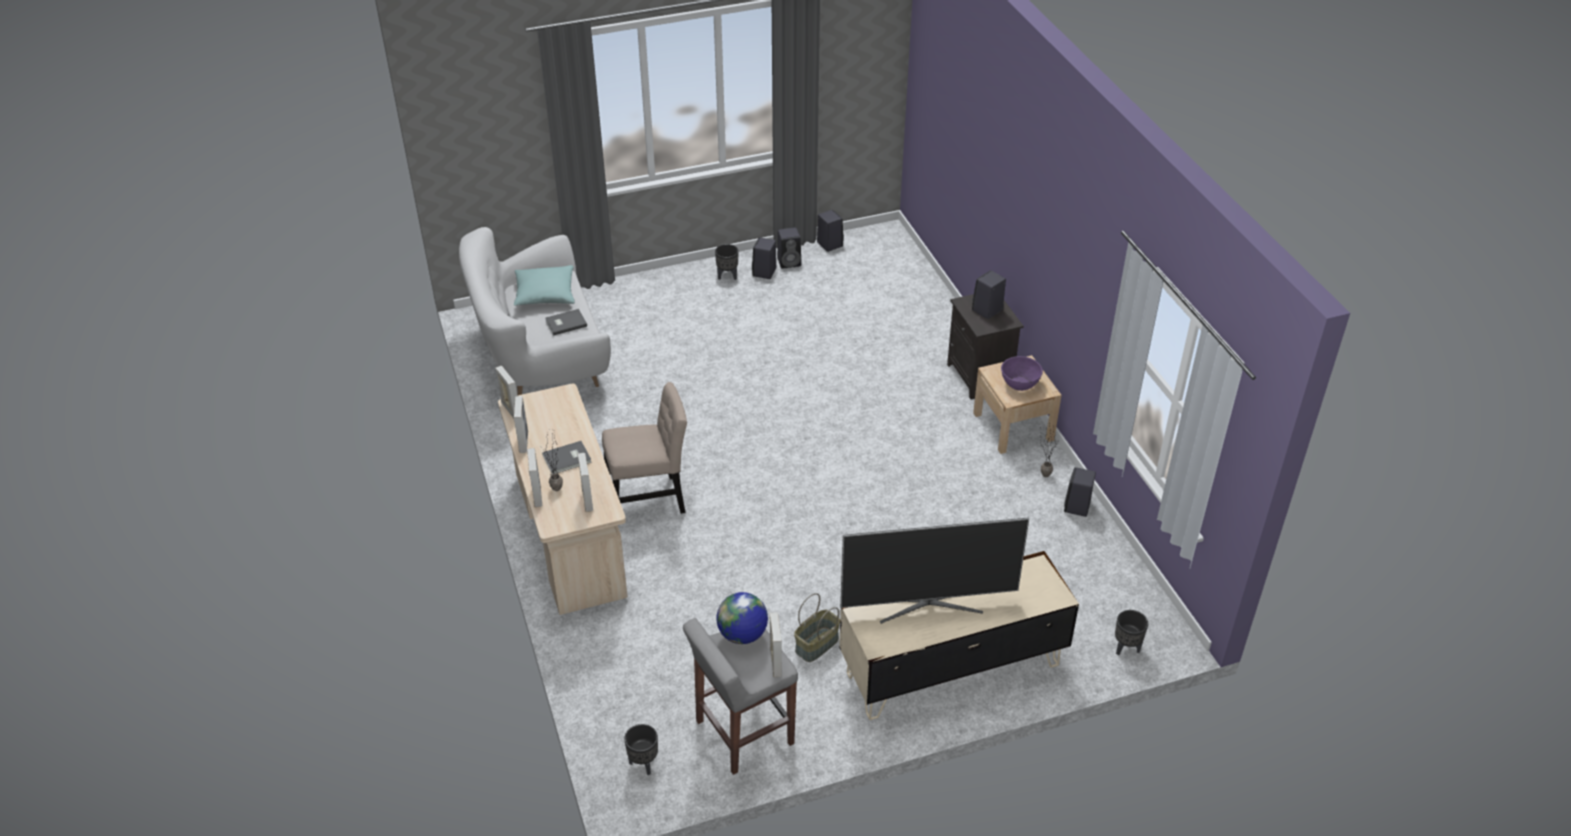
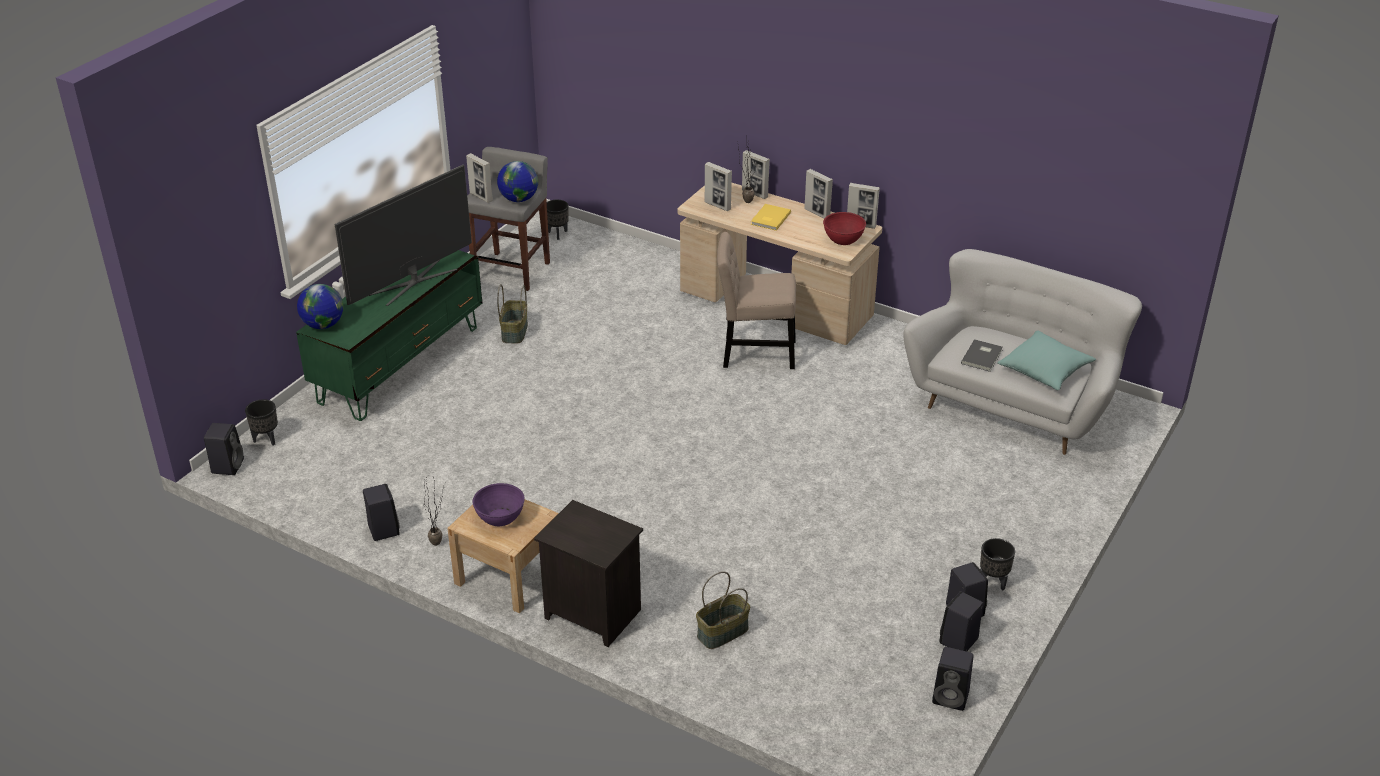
camera: 140 degrees right, 5 degrees down
grey book [542,441,592,475] -> yellow book [751,204,791,231]
beige chair [602,382,687,514] -> beige chair turned 60 degrees clockwise [717,232,796,369]
beige tv stand [839,551,1079,720] -> green tv stand [296,250,482,421]
black speaker [972,270,1006,319] -> black speaker moved to [204,423,244,475]
none -> globe [297,284,343,329]
none -> basket [696,571,750,649]
none -> red bowl [823,212,866,245]

